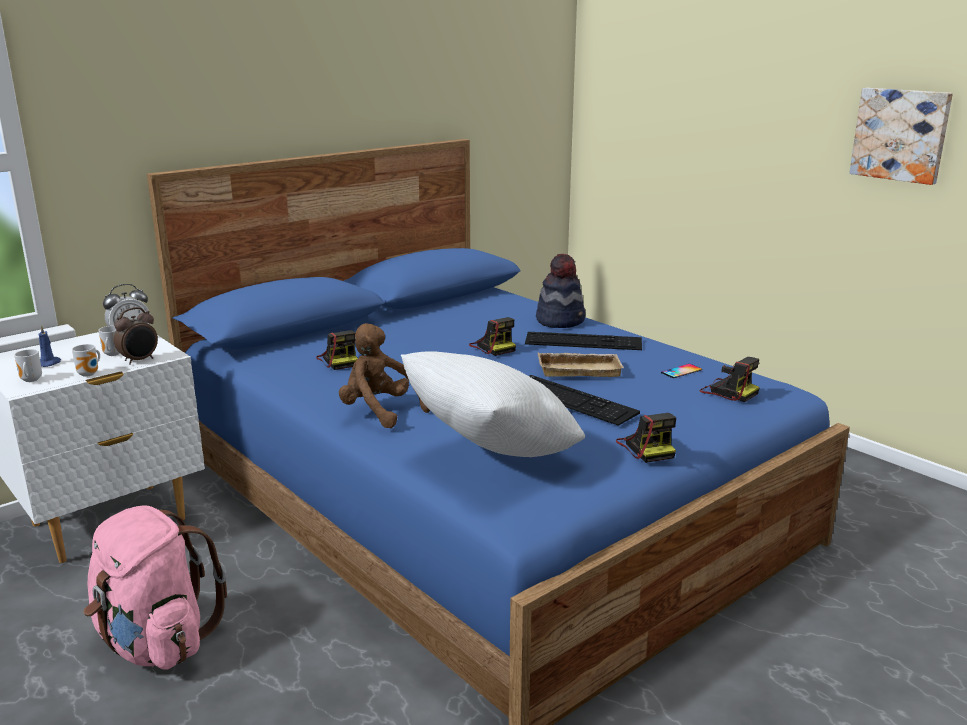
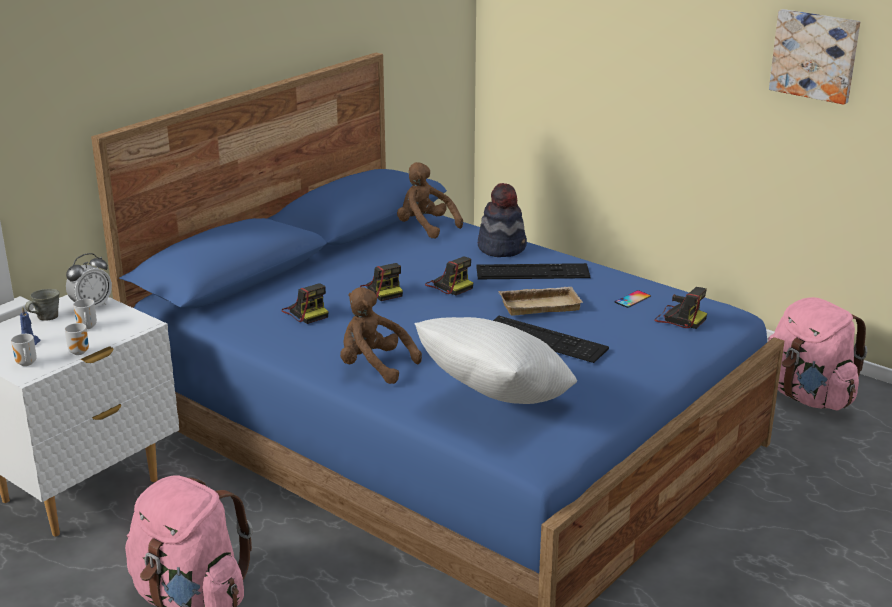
camera: 10 degrees left, 5 degrees up
alarm clock [114,307,158,365] -> none
camera [616,413,676,463] -> camera moved to [360,263,403,301]
none -> grey mug [25,289,60,321]
none -> brown plush toy [397,162,463,239]
none -> pink backpack [768,297,867,410]

